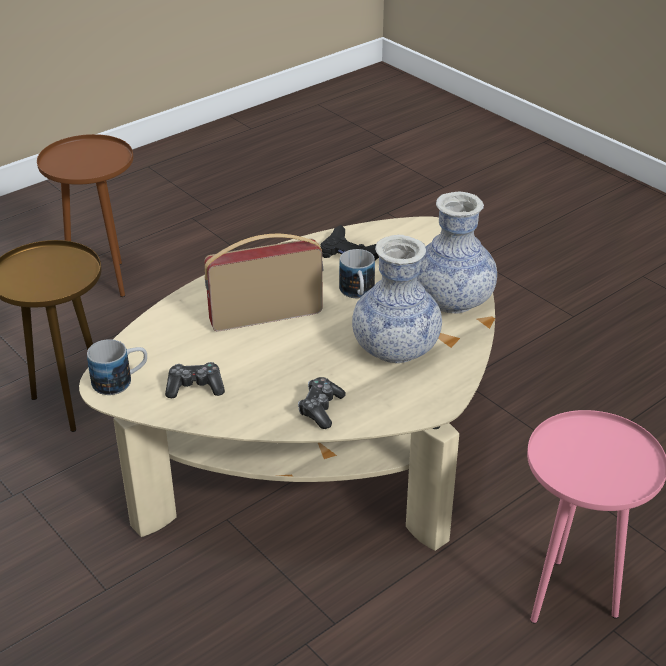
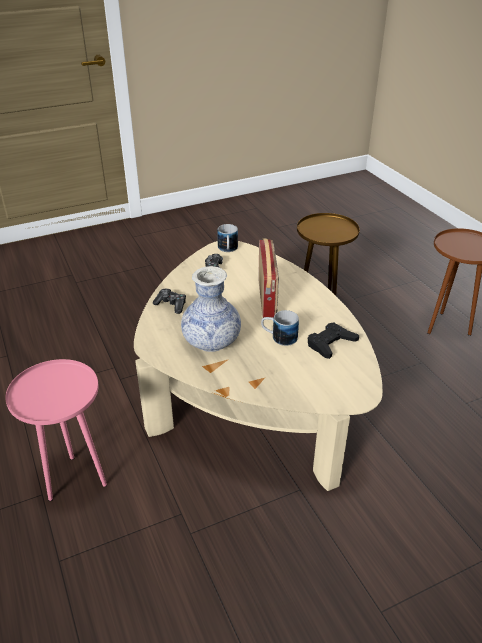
camera: 105 degrees right, 0 degrees up
vase [417,192,497,313] -> none

